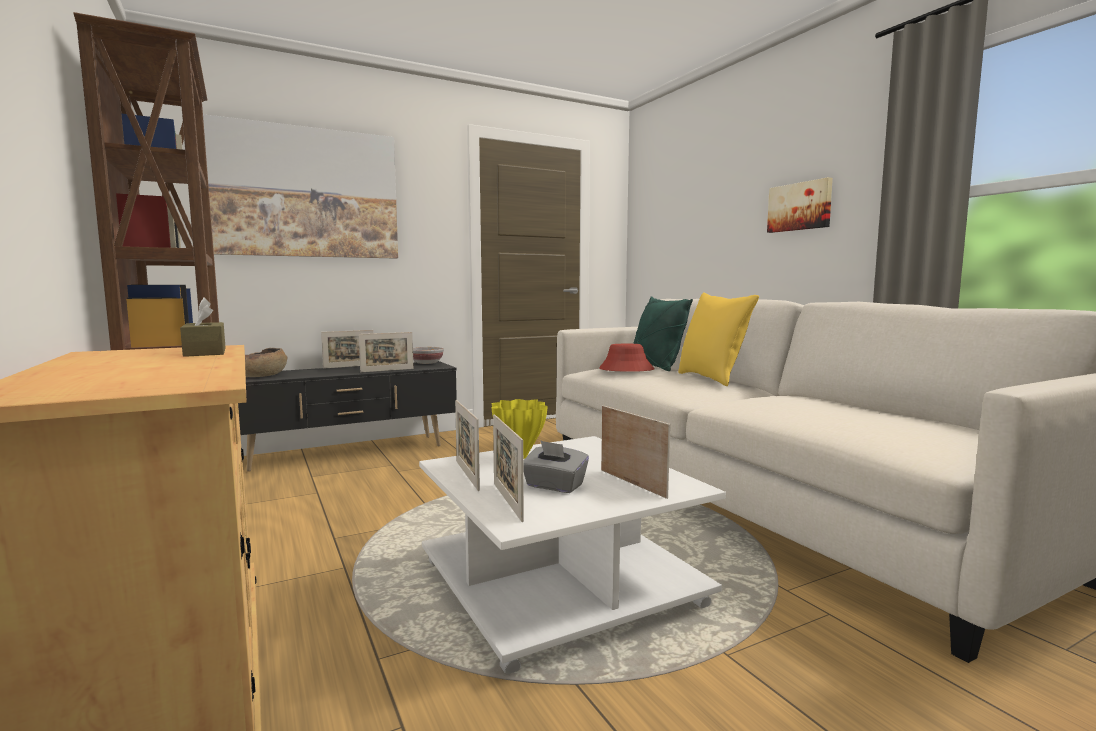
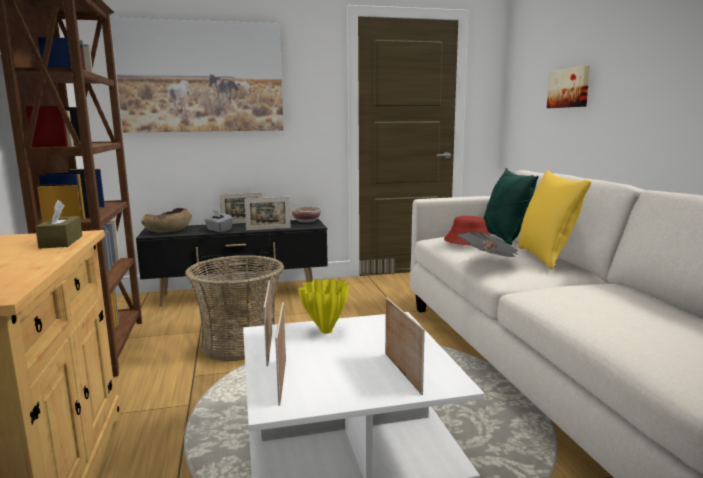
camera: 15 degrees right, 5 degrees up
grey tissue box [523,440,589,493] -> grey tissue box moved to [205,210,233,232]
picture [767,177,833,233] -> picture moved to [547,66,590,108]
none -> basket [185,255,284,361]
none -> newspaper [458,232,517,257]

